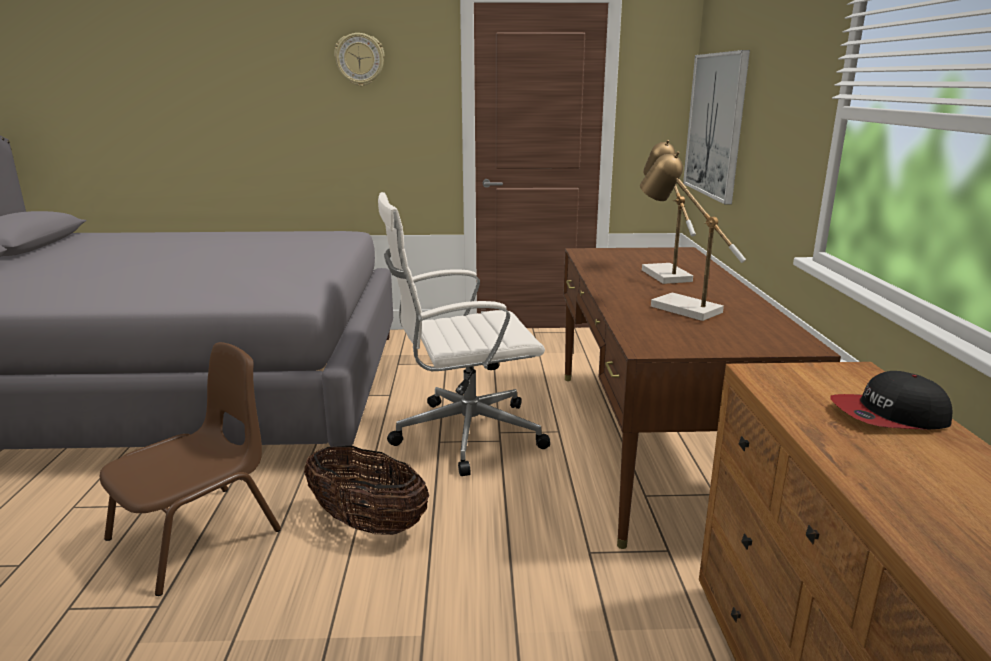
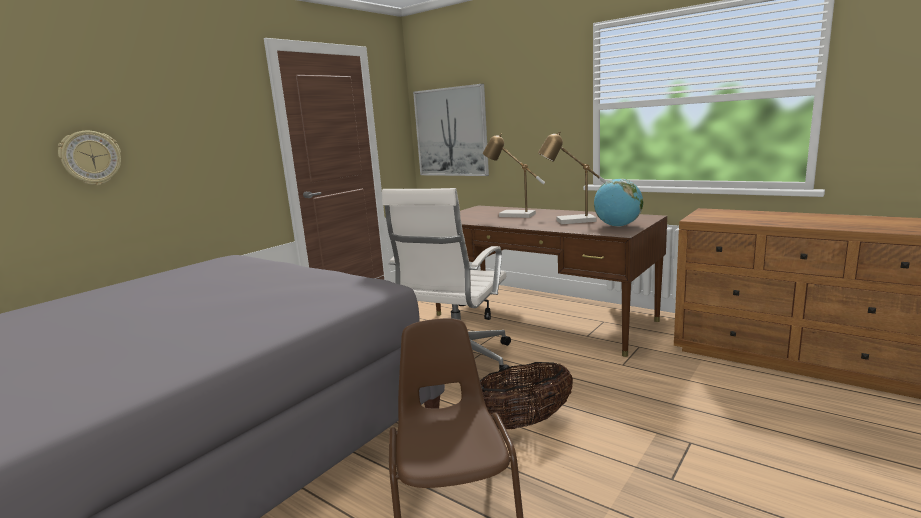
camera: 50 degrees left, 5 degrees down
wall clock [334,33,385,86] -> wall clock moved to [58,131,121,185]
cap [830,371,952,430] -> none
none -> globe [594,179,643,227]

